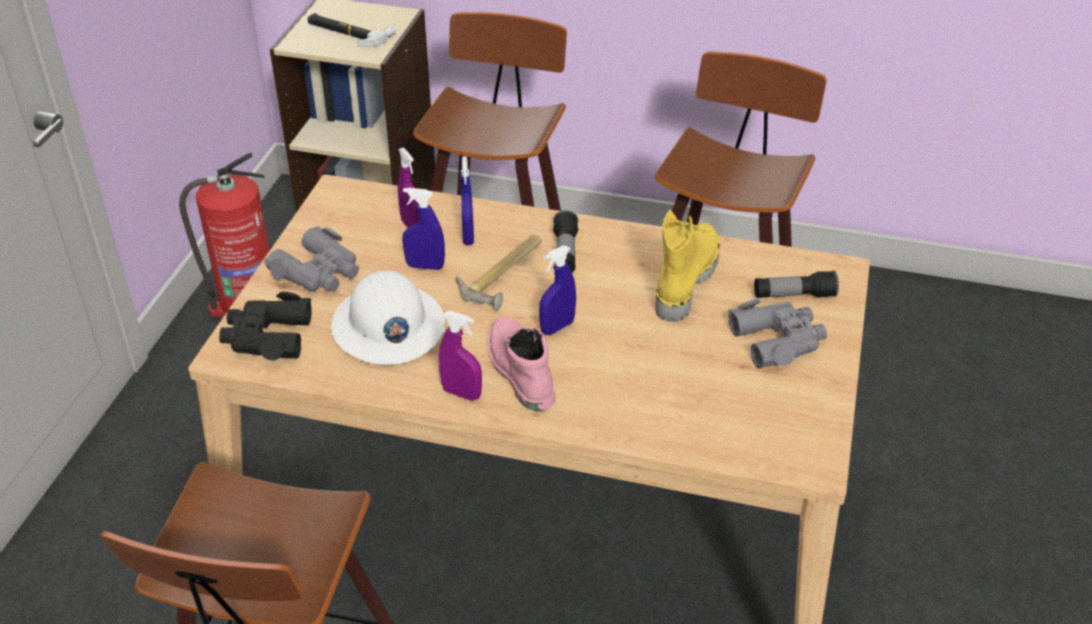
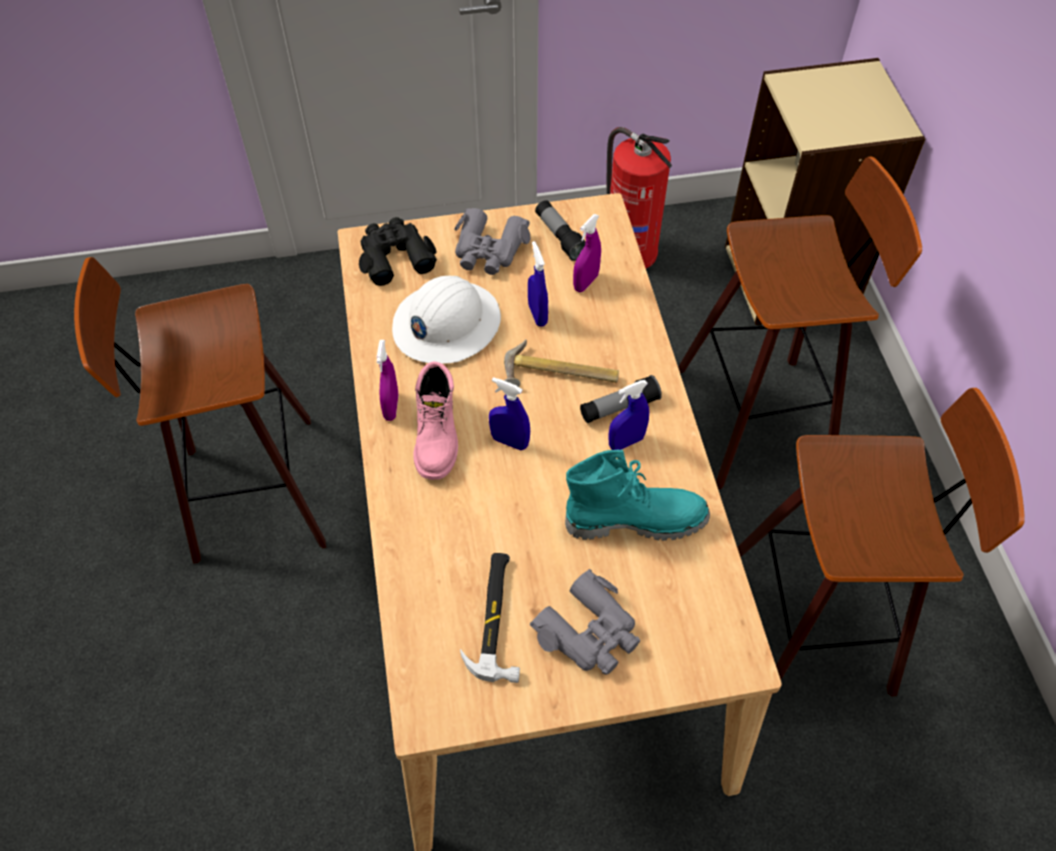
camera: 65 degrees right, 15 degrees up
hammer [307,13,396,48] -> hammer moved to [460,553,520,683]
blue spray bottle [461,156,474,245] -> blue spray bottle moved to [608,380,649,450]
pink boot [488,317,555,411] -> pink boot turned 135 degrees clockwise [413,362,458,480]
yellow boot [655,210,720,322] -> turquoise boot [565,450,710,541]
flashlight [754,270,839,298] -> flashlight moved to [535,200,586,261]

